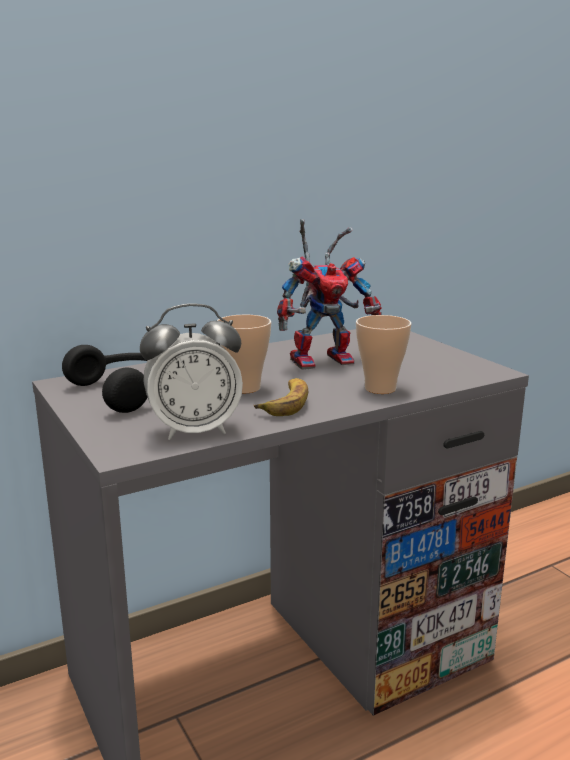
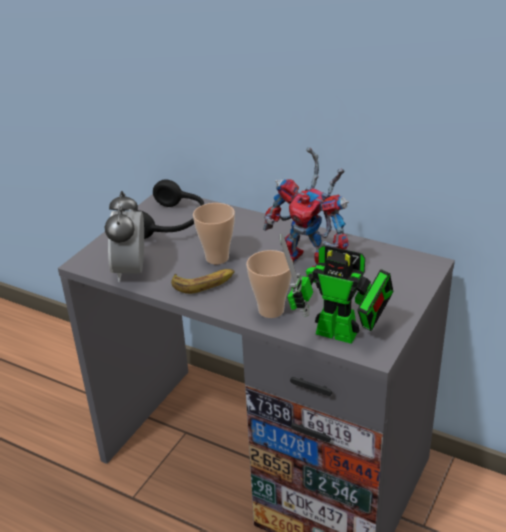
camera: 60 degrees right, 15 degrees up
alarm clock [140,303,243,440] -> alarm clock turned 45 degrees clockwise [104,191,144,282]
none -> toy robot [280,234,393,344]

